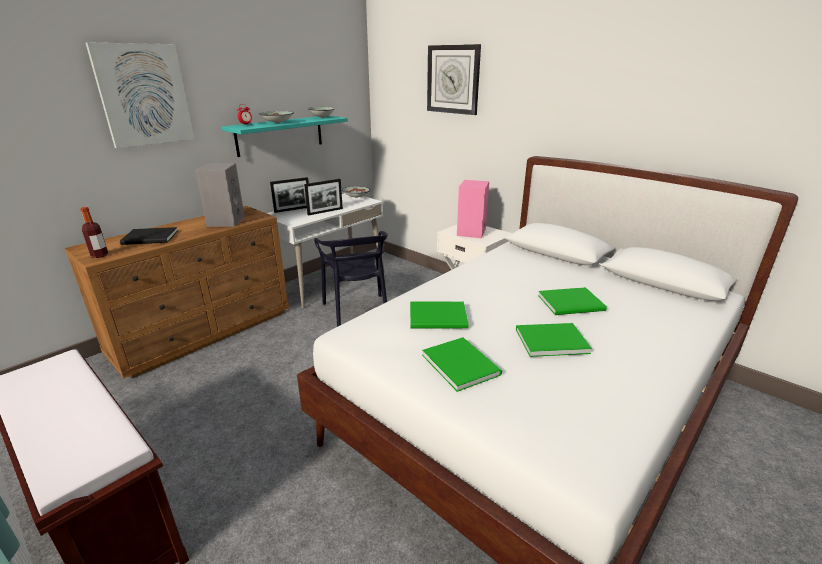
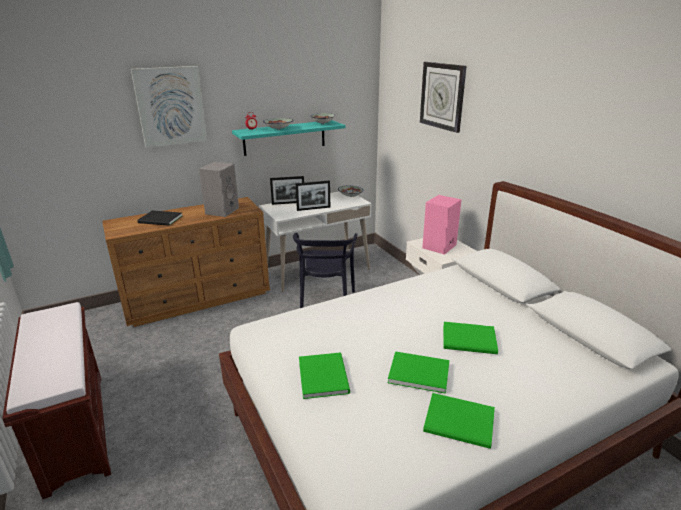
camera: 20 degrees right, 0 degrees up
bottle [81,207,108,258] -> none
green book [410,301,469,329] -> green book moved to [423,393,495,449]

